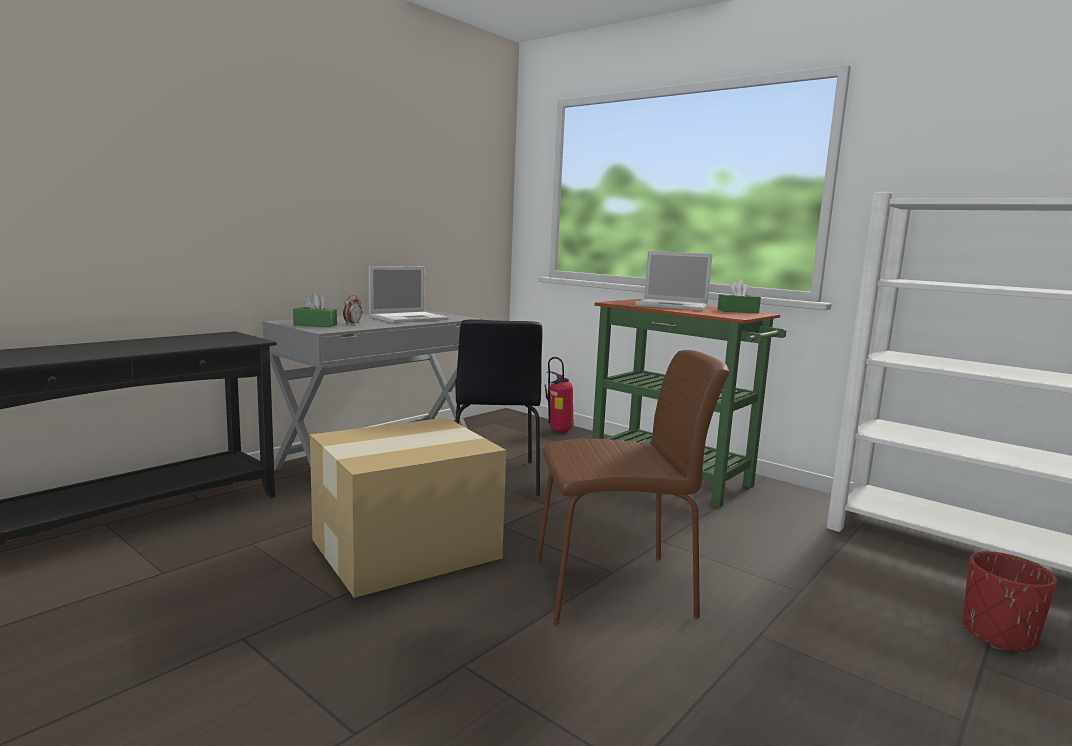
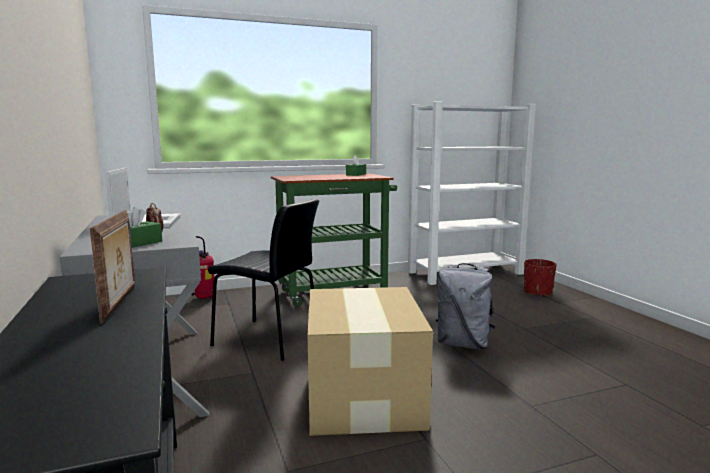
camera: 60 degrees left, 0 degrees up
brown chair [536,350,729,625] -> grey backpack [436,263,495,349]
laptop [635,251,712,311] -> none
none -> picture frame [90,210,135,324]

